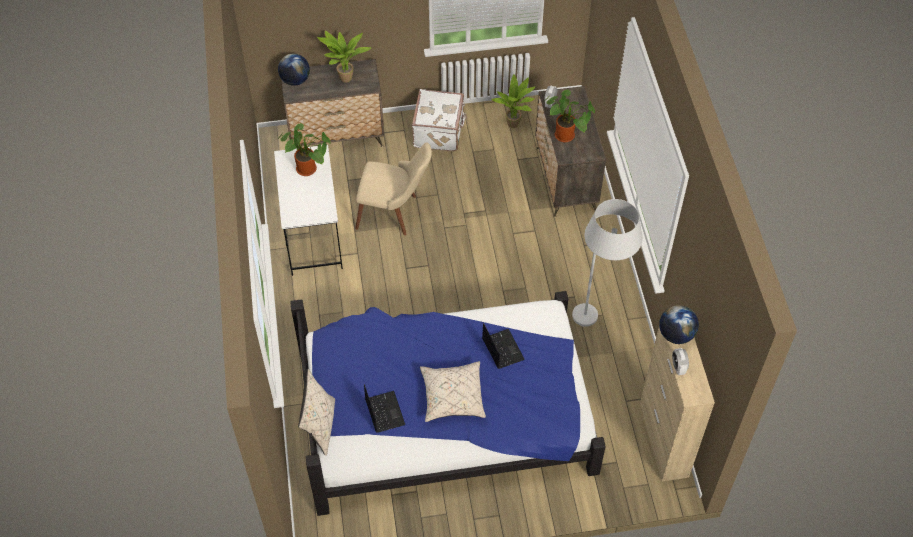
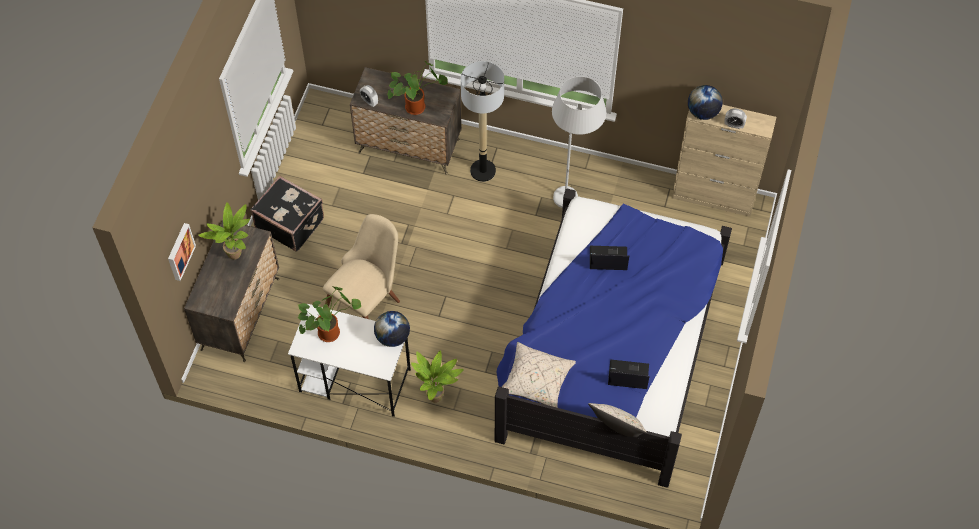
camera: 65 degrees left, 5 degrees up
globe [278,54,310,86] -> globe moved to [374,311,410,347]
white suitcase [412,89,467,151] -> black suitcase [251,176,324,252]
beige pillow [420,361,486,422] -> beige pillow moved to [502,342,576,408]
potted plant [492,74,535,128] -> potted plant moved to [411,351,464,403]
none -> picture [168,223,196,281]
none -> floor lamp [461,61,504,182]

